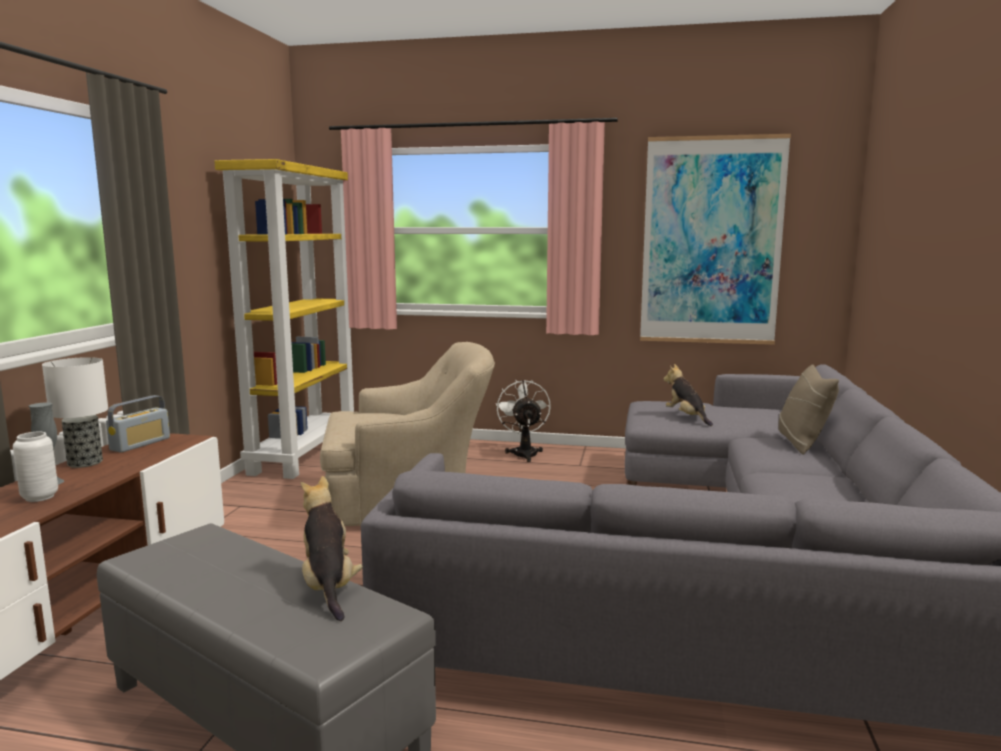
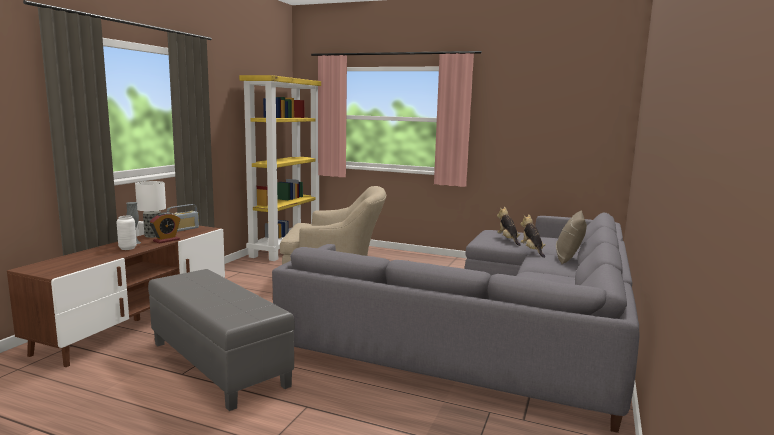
camera: 10 degrees right, 0 degrees up
plush toy [300,476,363,621] -> plush toy moved to [520,214,546,258]
white fan [496,379,551,462] -> none
picture [640,134,791,345] -> none
none -> alarm clock [150,212,180,244]

